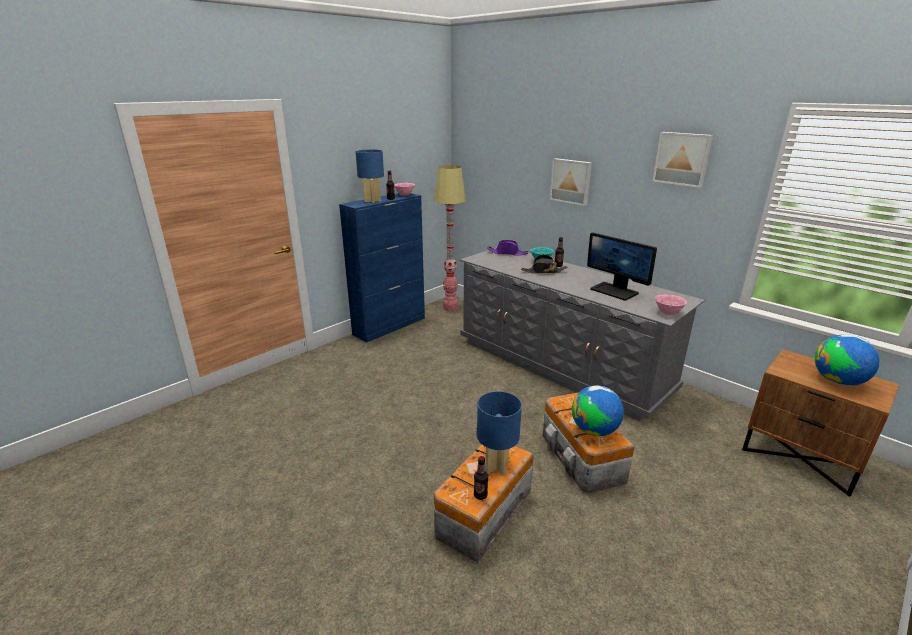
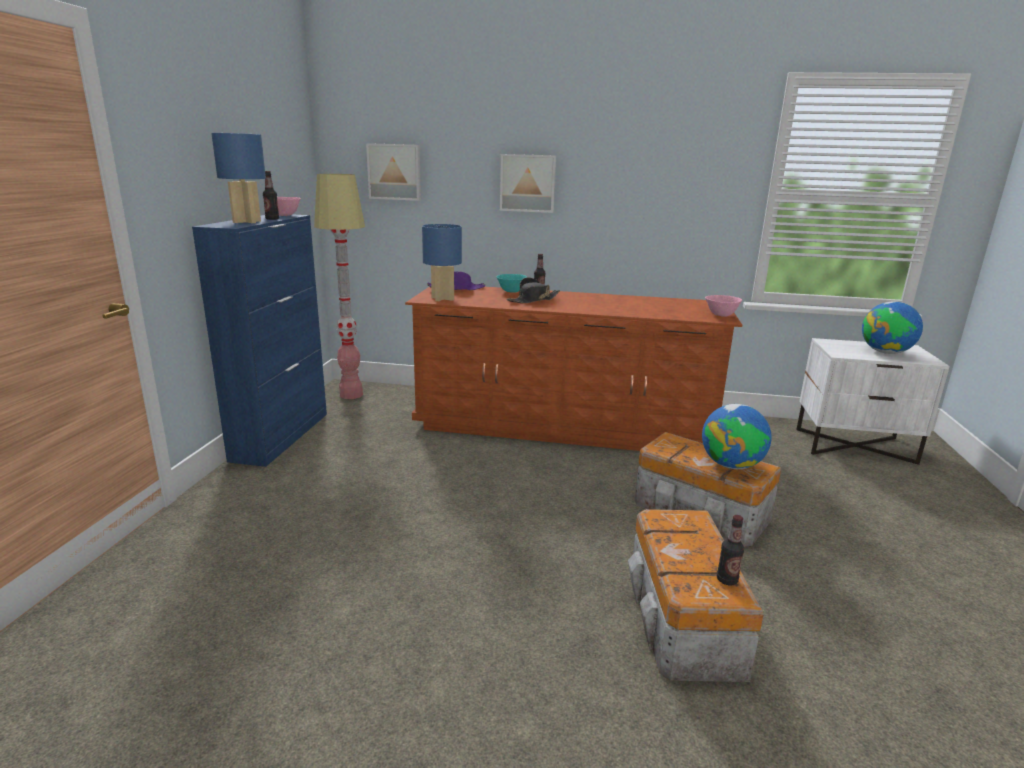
camera: 35 degrees left, 5 degrees down
grey dresser [460,247,705,421] -> brown dresser [405,287,742,451]
blue table lamp [477,391,522,476] -> blue table lamp moved to [422,224,462,301]
monitor [587,232,657,301] -> none
picture [652,132,713,188] -> picture moved to [366,143,421,201]
brown nightstand [742,349,899,497] -> white nightstand [796,338,950,465]

